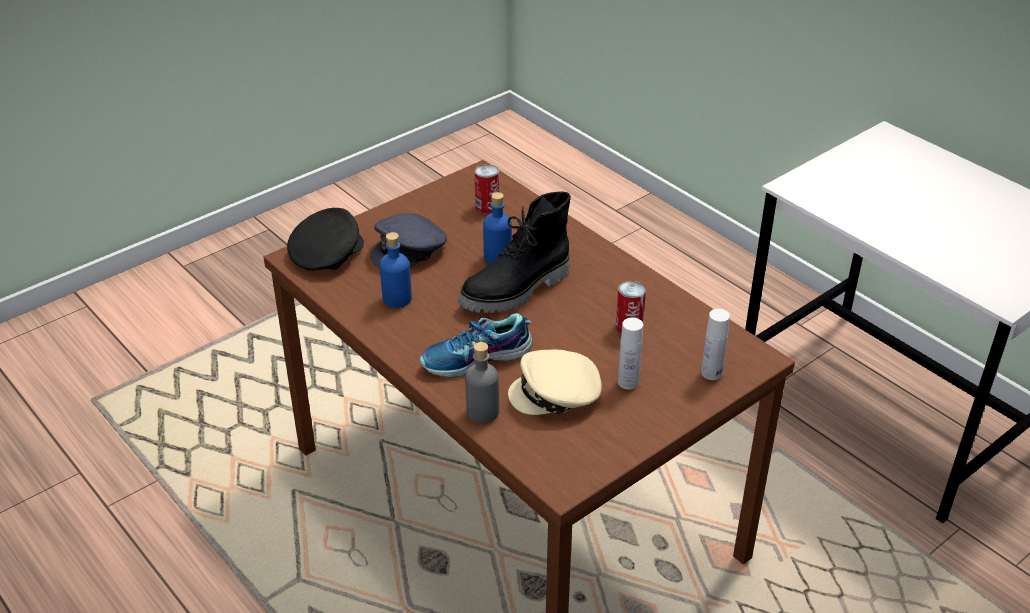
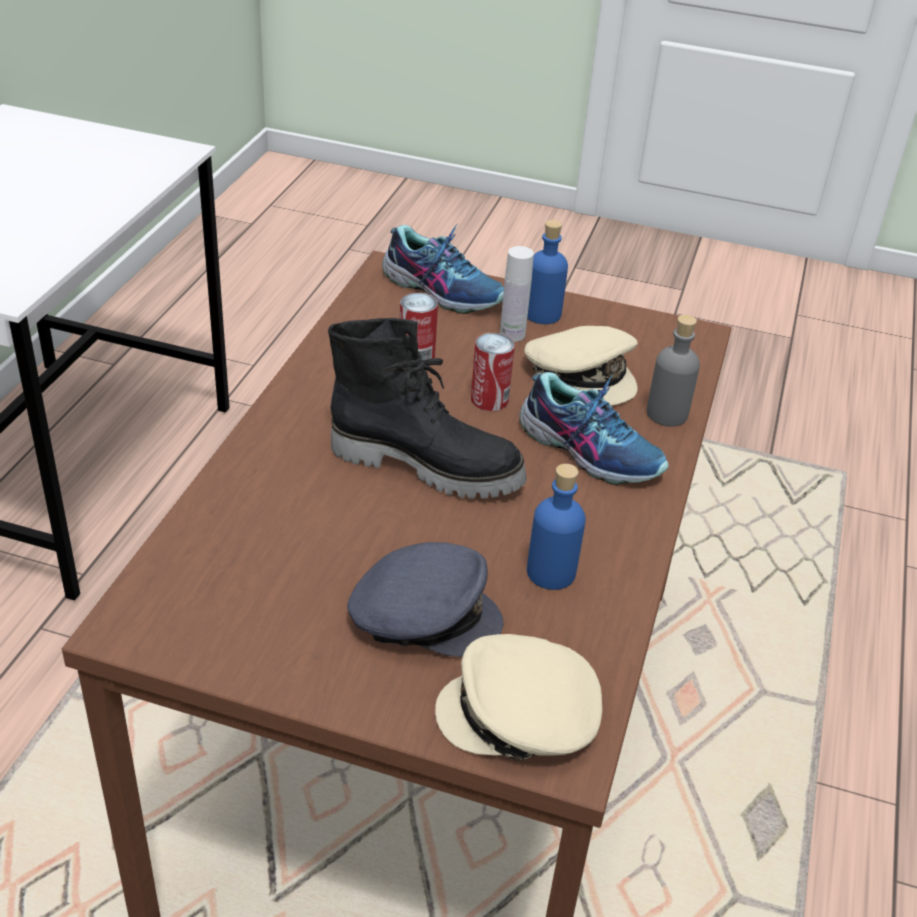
camera: 125 degrees left, 0 degrees up
black cap [287,208,364,271] -> beige cap [435,634,602,761]
can [474,164,499,214] -> can moved to [471,333,515,411]
blue bottle [483,192,512,264] -> blue bottle moved to [527,220,568,324]
white bottle [701,309,730,380] -> shoe [382,224,504,314]

